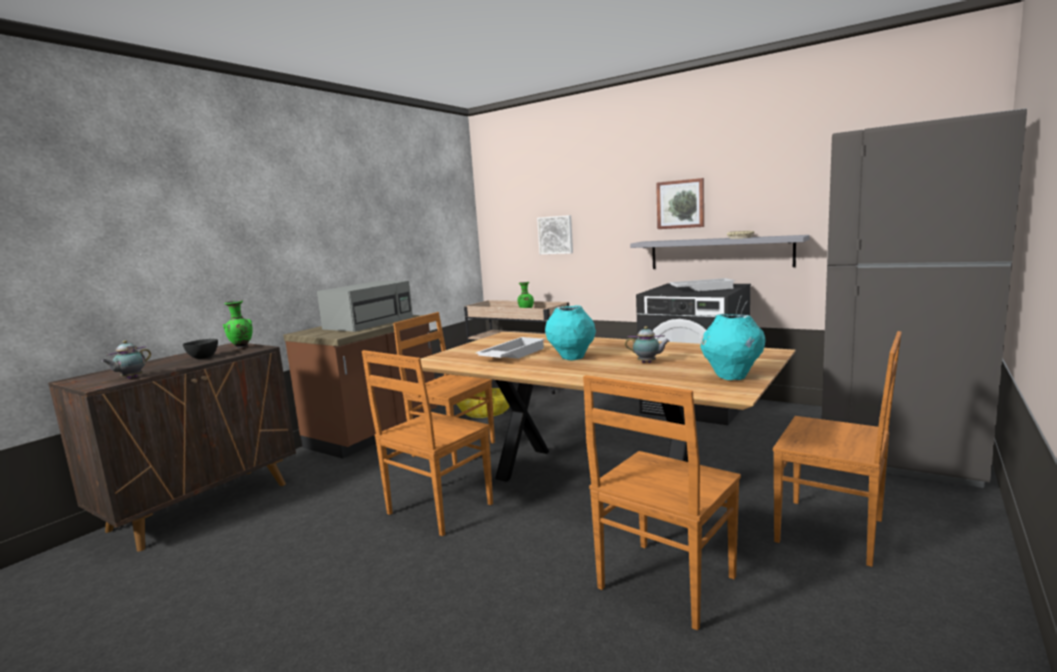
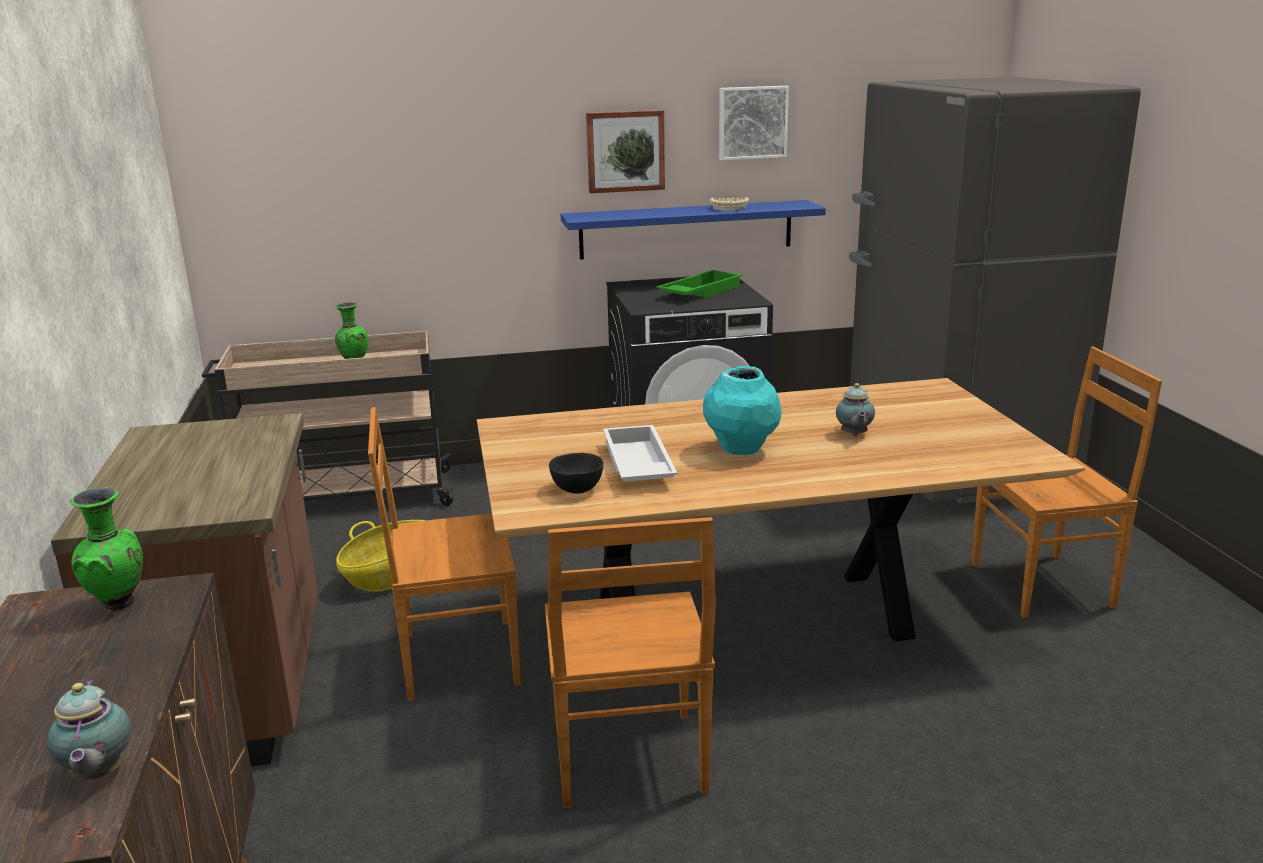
camera: 45 degrees left, 10 degrees up
black bowl [183,339,218,359] -> black bowl moved to [549,453,604,494]
grey microwave [317,281,413,332] -> none
picture [537,215,573,254] -> picture moved to [719,86,789,160]
brown chair [583,375,741,631] -> none
teapot [625,326,670,363] -> teapot turned 120 degrees clockwise [836,383,875,436]
grey shelf [630,235,810,269] -> blue shelf [561,200,826,260]
white tray [669,278,735,291] -> green tray [656,270,742,297]
turquoise vase [700,314,766,380] -> none

